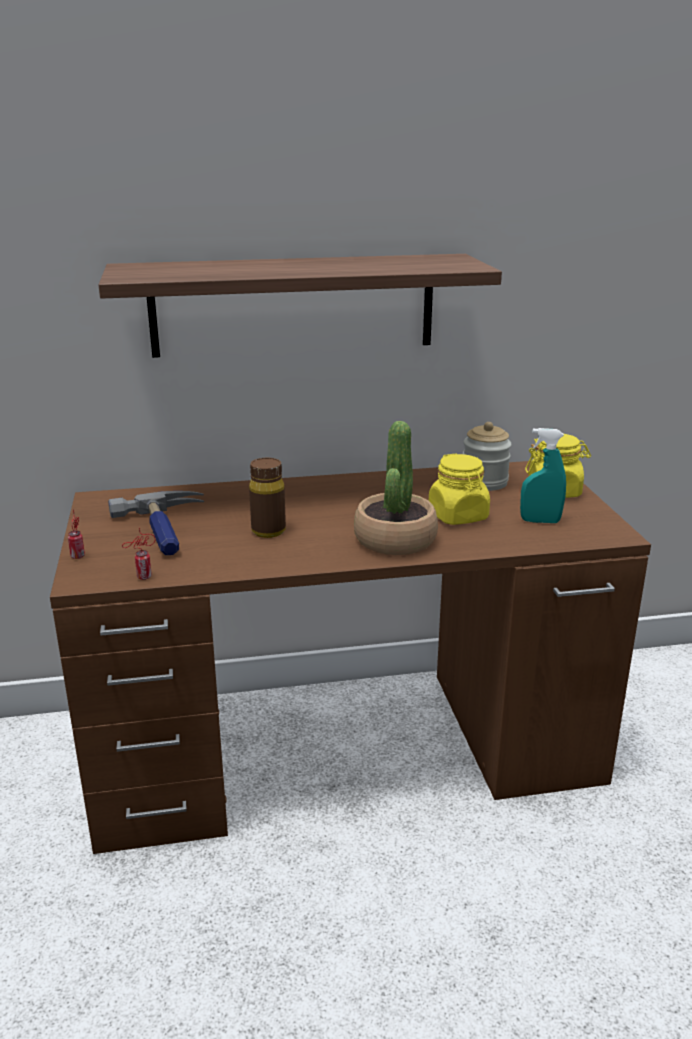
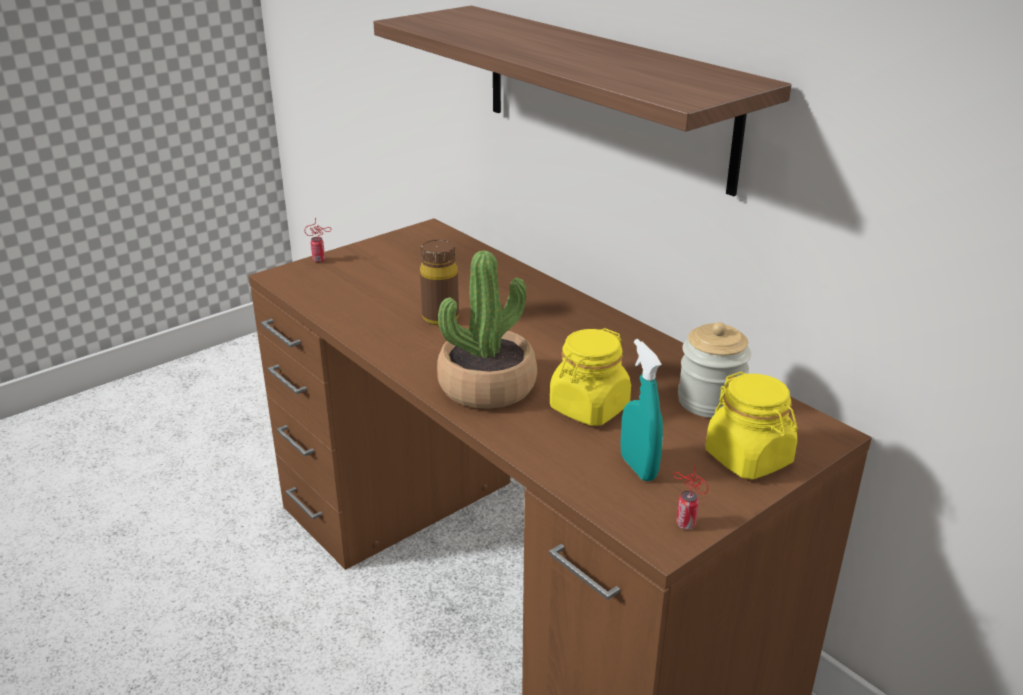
camera: 60 degrees right, 5 degrees up
hammer [108,491,204,555] -> none
can [122,527,155,580] -> can moved to [673,465,708,530]

